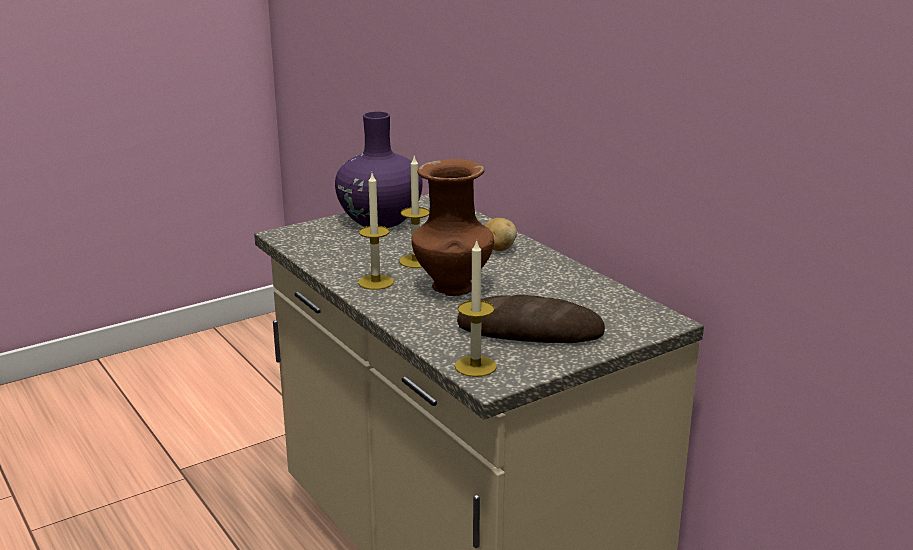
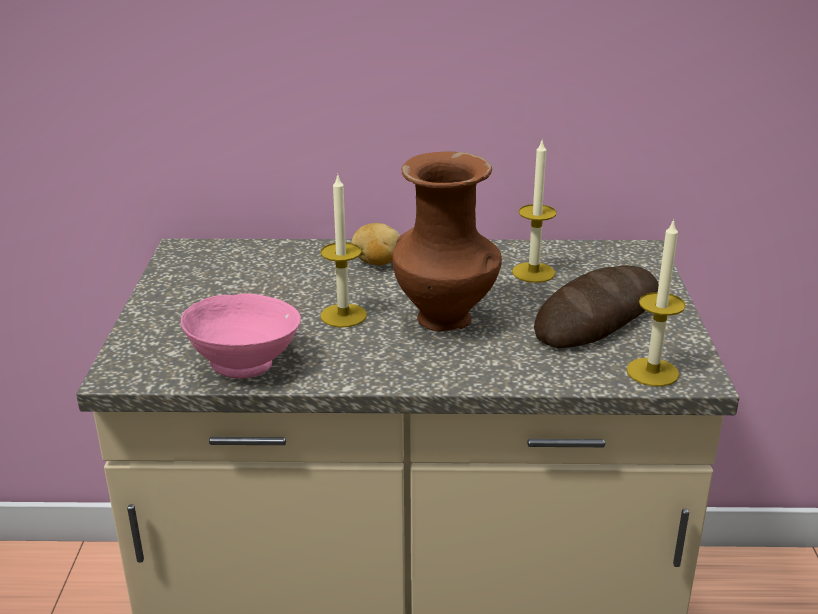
camera: 55 degrees left, 5 degrees up
purple vase [335,112,422,228] -> none
candle [358,173,394,290] -> candle moved to [512,138,557,283]
none -> pink bowl [181,293,301,378]

